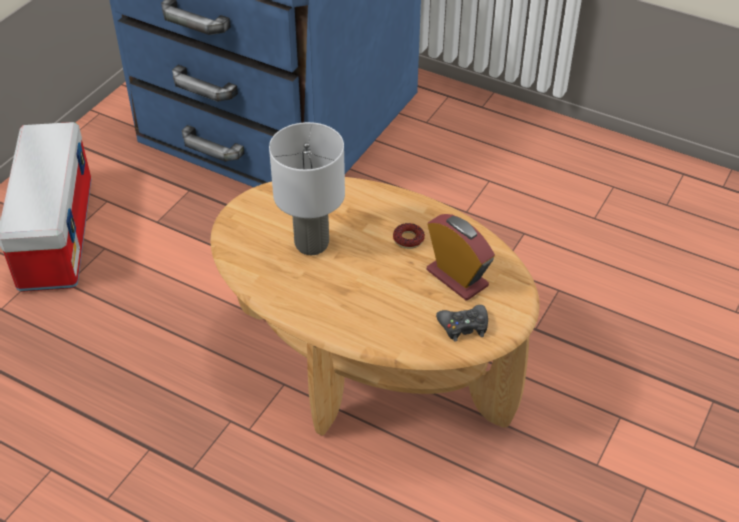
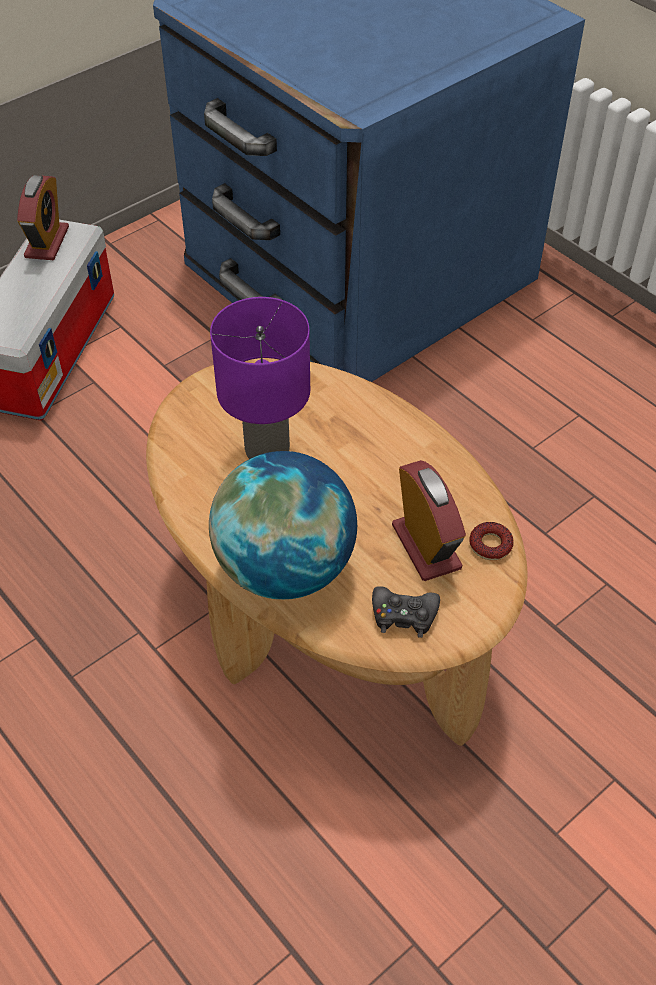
camera: 20 degrees right, 5 degrees up
white table lamp [269,122,345,255] -> purple table lamp [210,297,310,459]
donut [393,223,425,249] -> donut moved to [469,522,514,560]
none -> alarm clock [17,175,69,260]
none -> globe [209,451,357,600]

